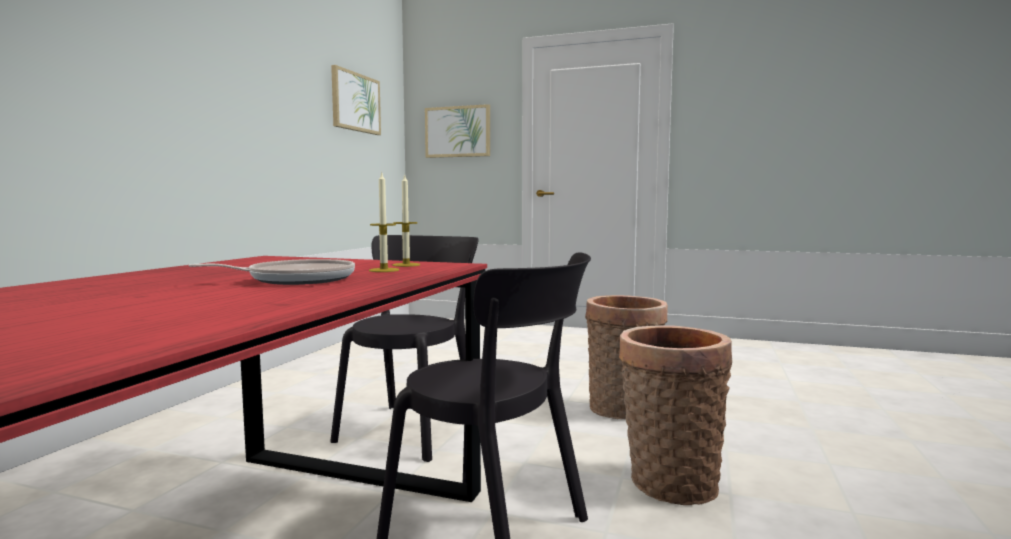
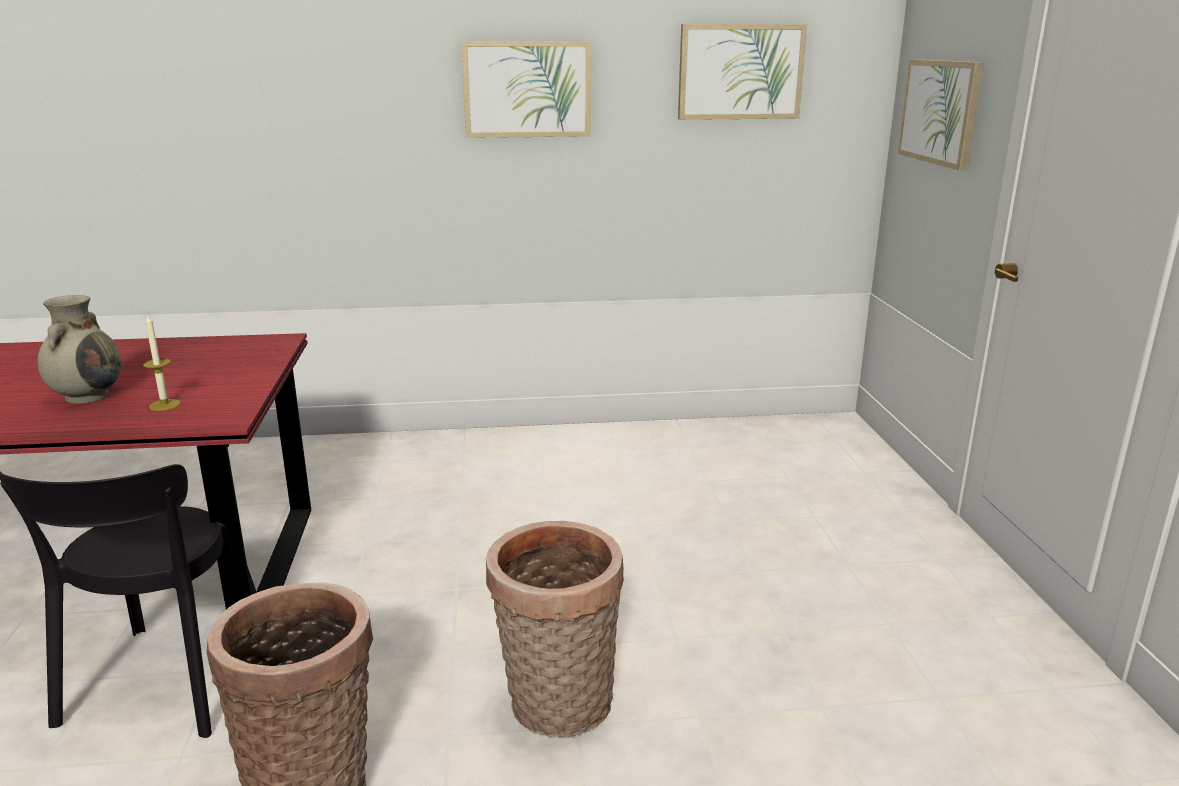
camera: 65 degrees right, 15 degrees up
frying pan [189,259,355,285] -> beige vase [37,295,122,404]
black chair [330,235,479,462] -> none
candle [392,174,420,267] -> none
none -> picture [461,41,591,138]

